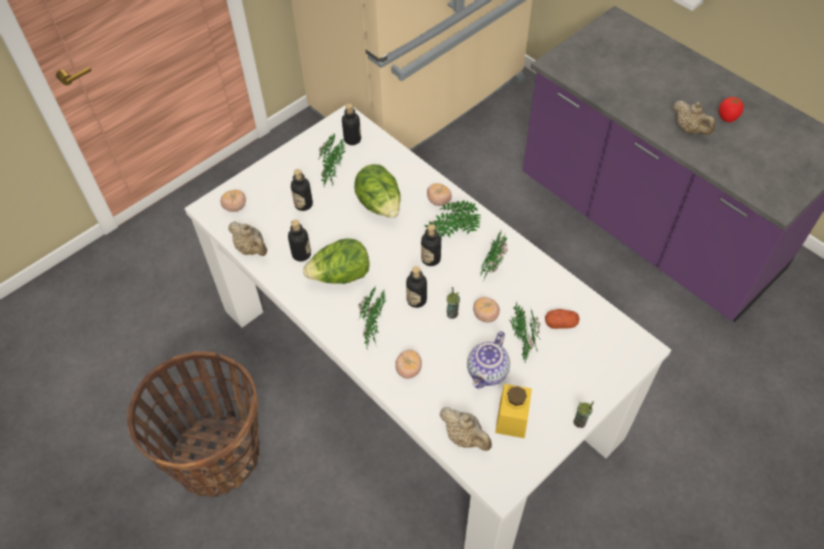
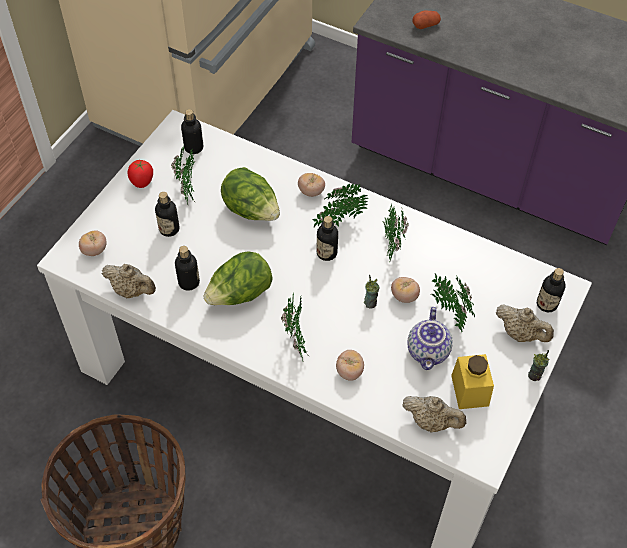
camera: 20 degrees left, 0 degrees up
bottle [406,266,427,308] -> bottle moved to [537,268,566,312]
potato [545,309,580,329] -> potato moved to [413,10,441,29]
beige teapot [673,101,716,135] -> beige teapot moved to [496,305,554,342]
tomato [719,97,744,122] -> tomato moved to [128,160,153,188]

